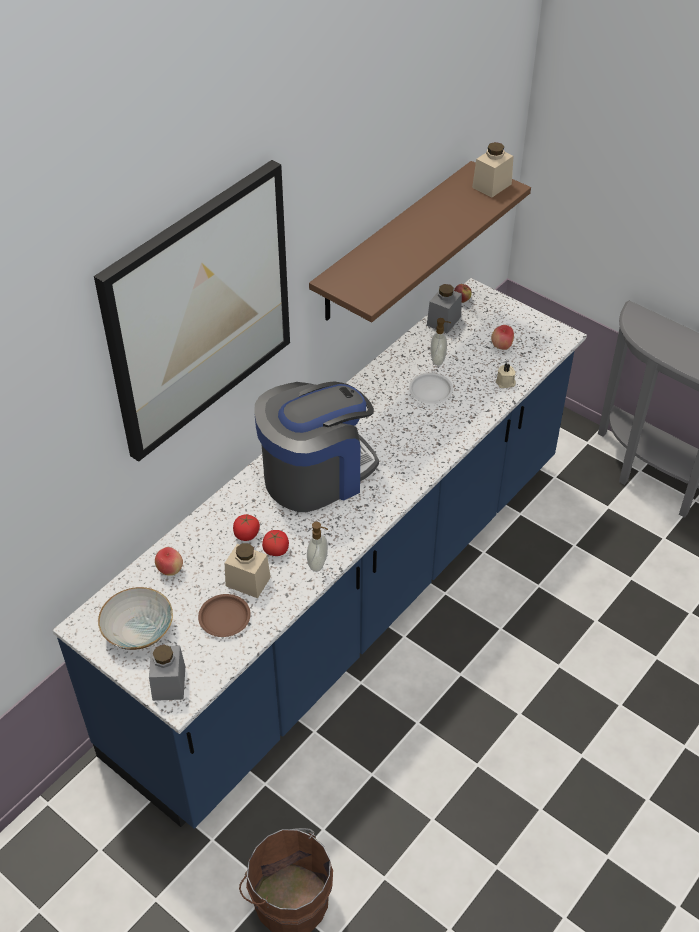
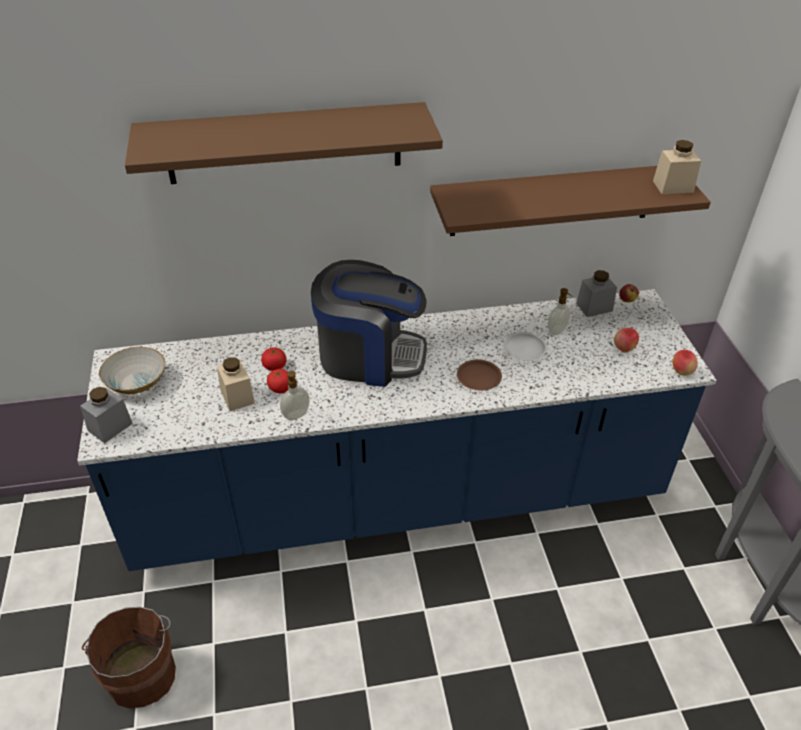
camera: 40 degrees right, 5 degrees down
picture [94,160,290,462] -> brown shelf [125,102,443,184]
apple [155,547,183,576] -> apple moved to [672,349,698,376]
brown plate [198,594,251,637] -> brown plate moved to [457,360,502,391]
beige candle [496,363,516,388] -> none

